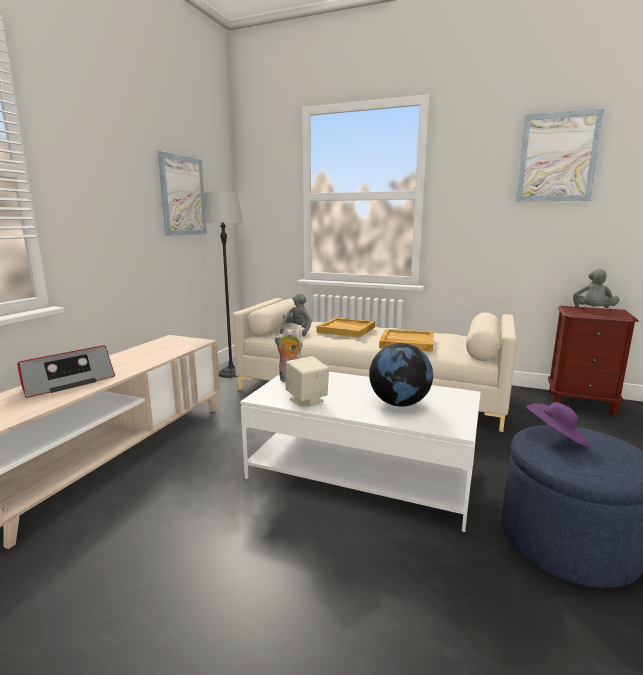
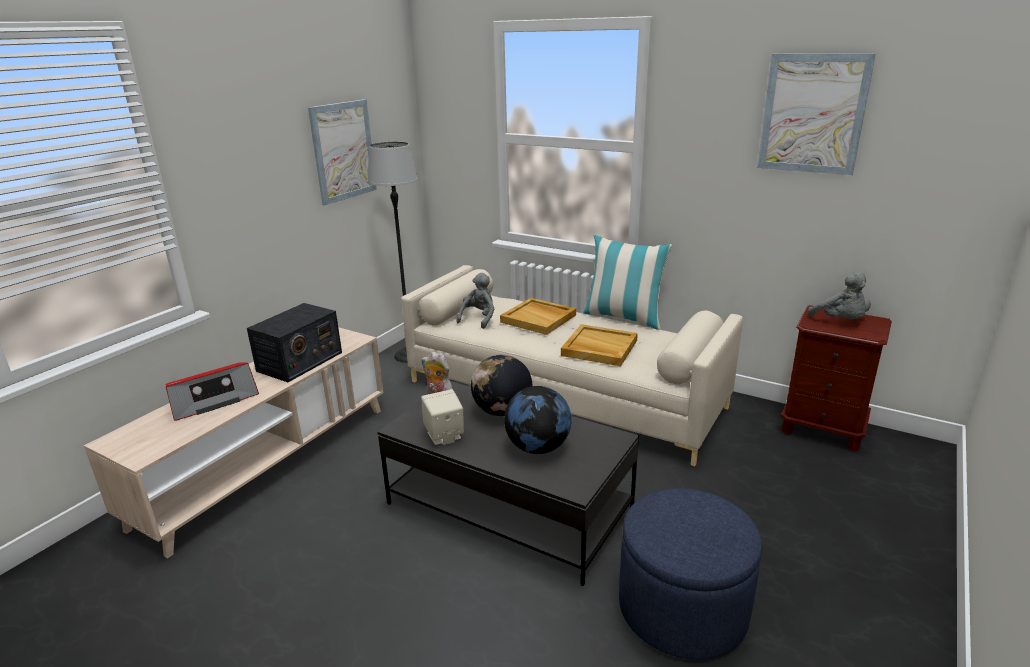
camera: 10 degrees right, 10 degrees up
white coffee table [240,372,481,532] -> black coffee table [377,381,639,586]
purple hat [526,402,590,447] -> none
grey plush toy [573,269,619,308] -> grey plush toy turned 60 degrees counterclockwise [808,272,871,319]
none -> radio [247,303,342,382]
none -> globe [471,355,532,416]
none -> pillow [583,235,672,330]

